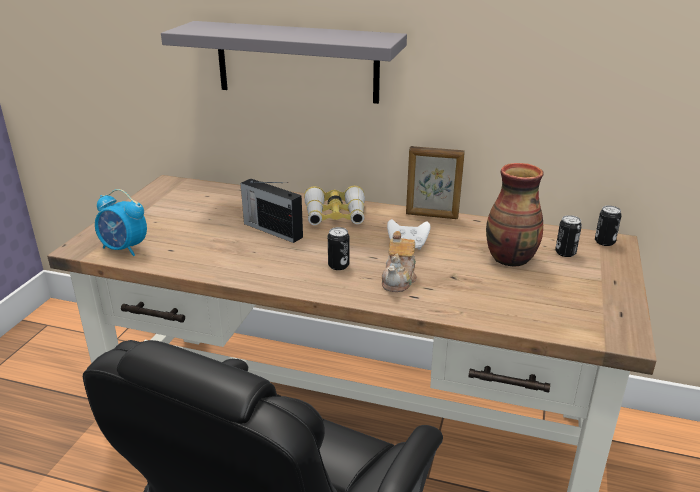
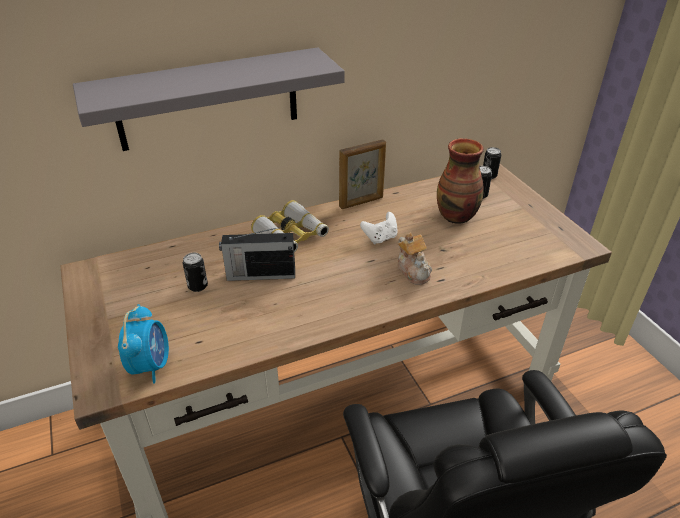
camera: 40 degrees left, 10 degrees up
alarm clock [95,189,147,256] -> alarm clock turned 75 degrees counterclockwise [118,304,169,384]
can [328,227,349,270] -> can moved to [183,253,208,292]

